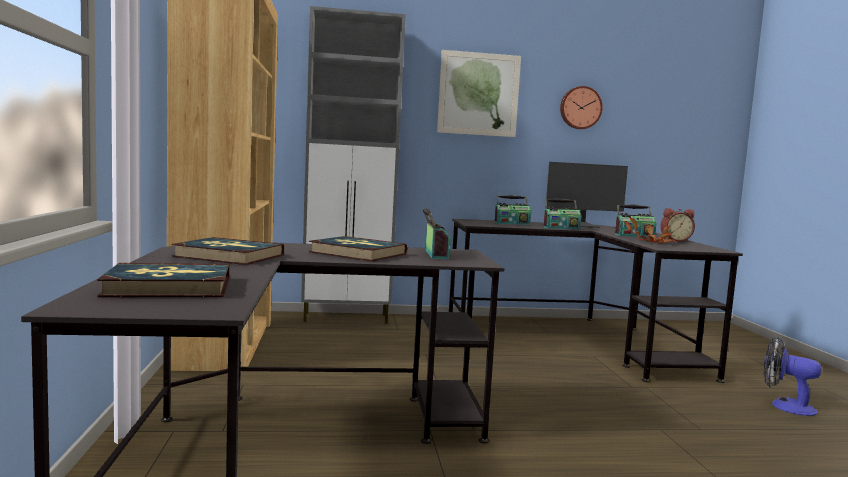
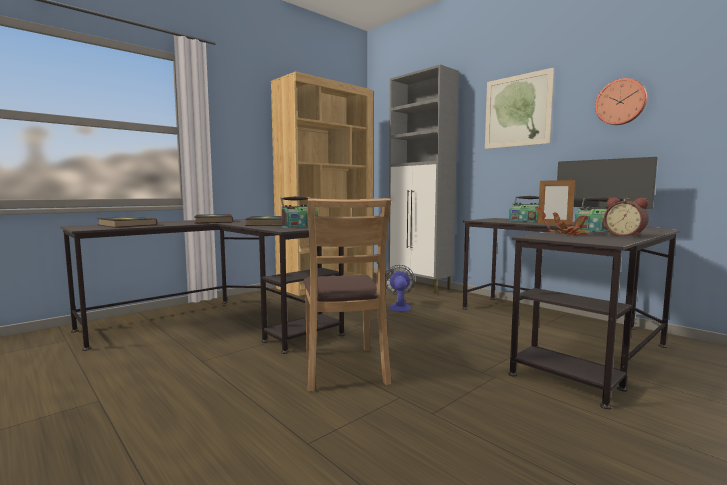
camera: 55 degrees right, 0 degrees up
radio [543,199,581,229] -> picture frame [538,179,575,225]
fan [764,336,822,416] -> fan moved to [385,265,415,312]
none -> brown chair [303,198,392,392]

